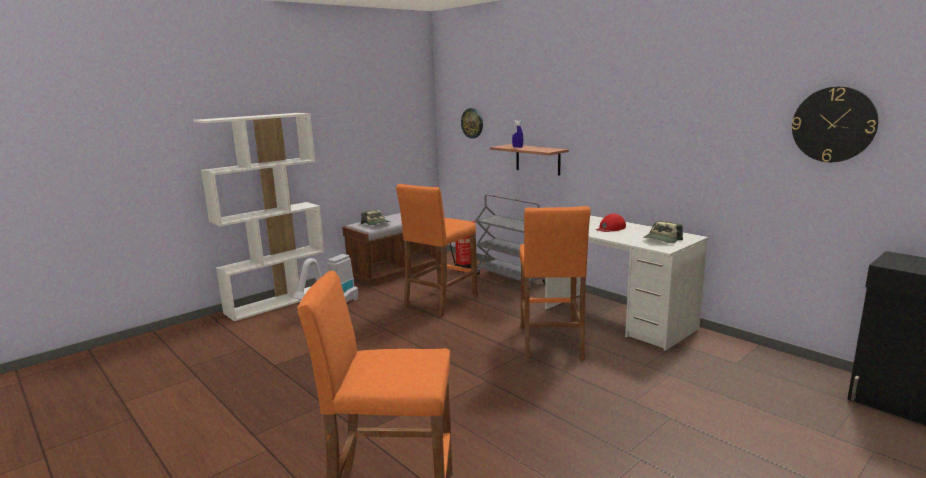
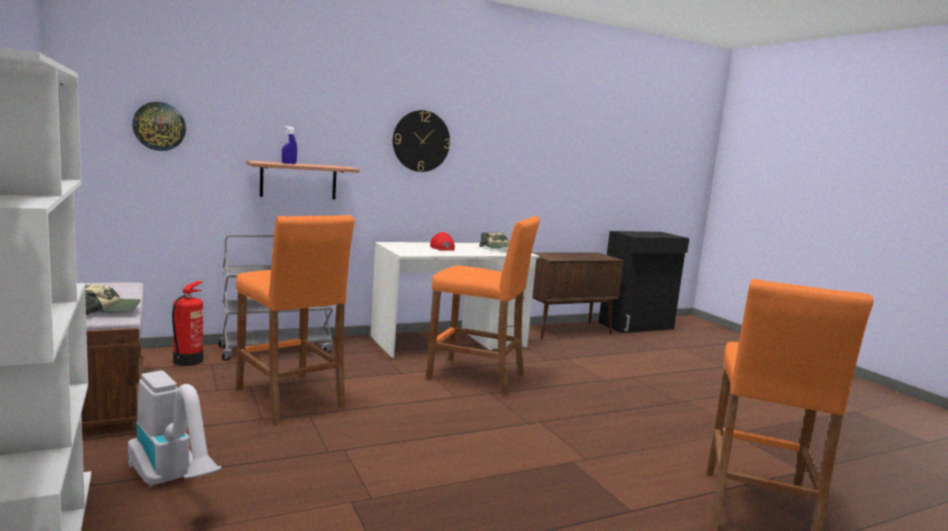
camera: 75 degrees left, 5 degrees down
wall clock [792,86,878,162] -> wall clock moved to [393,110,450,172]
none -> brown cabinet [532,253,624,339]

